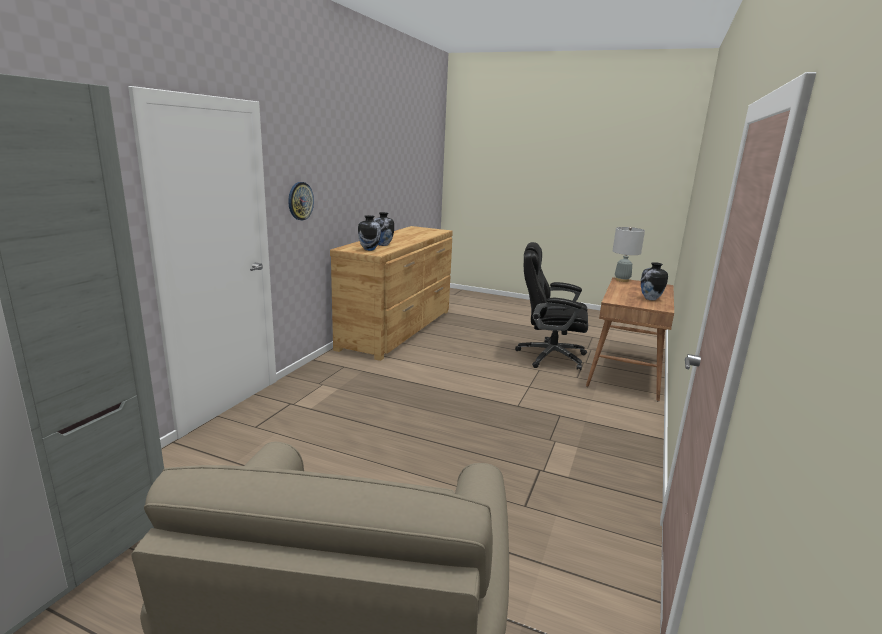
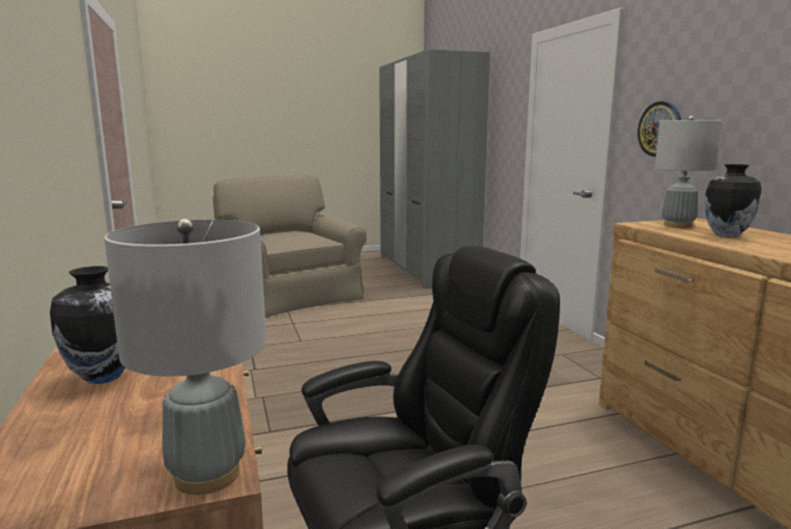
camera: 140 degrees right, 5 degrees down
vase [358,215,381,251] -> grey table lamp [655,116,723,228]

